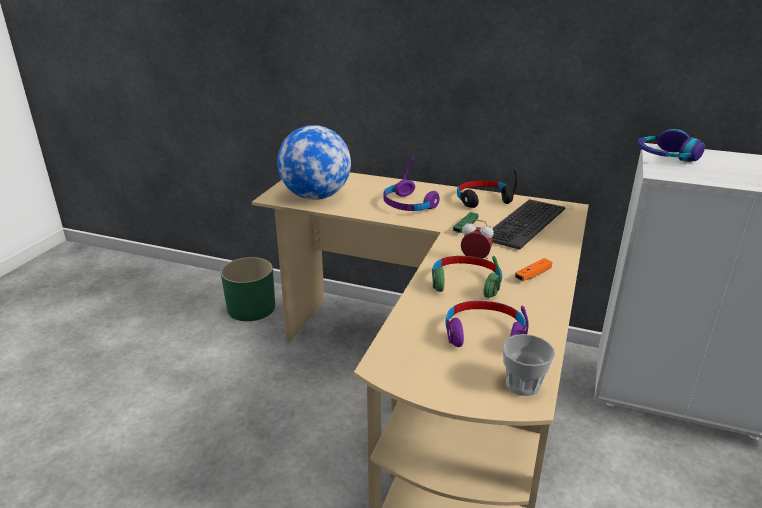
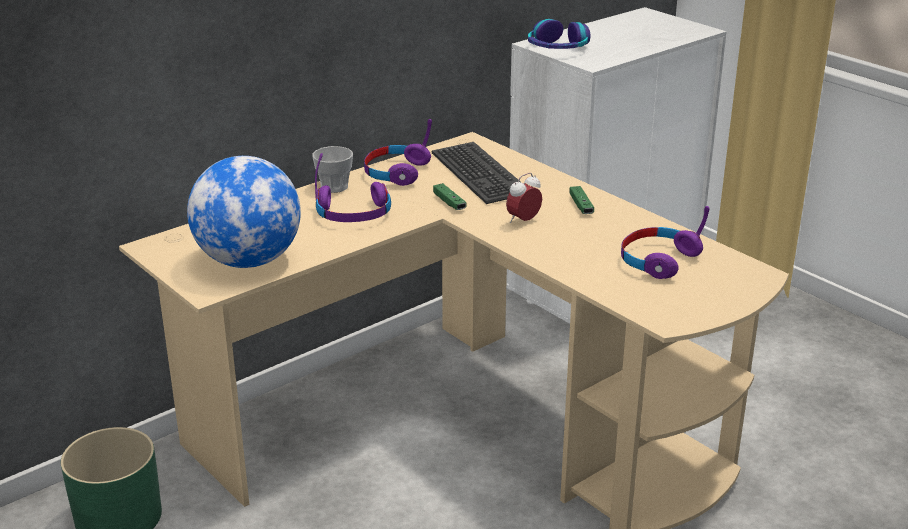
camera: 60 degrees left, 0 degrees up
green headphones [432,256,502,298] -> none
black headphones [457,169,517,208] -> purple headphones [364,119,432,186]
cup [502,334,555,396] -> cup moved to [312,146,353,193]
orange game controller [515,258,552,281] -> green game controller [569,186,594,214]

